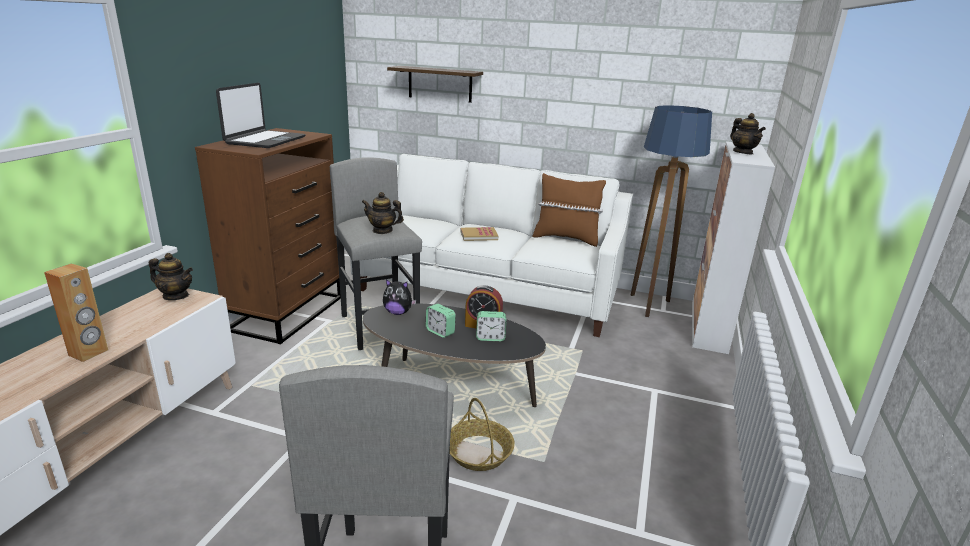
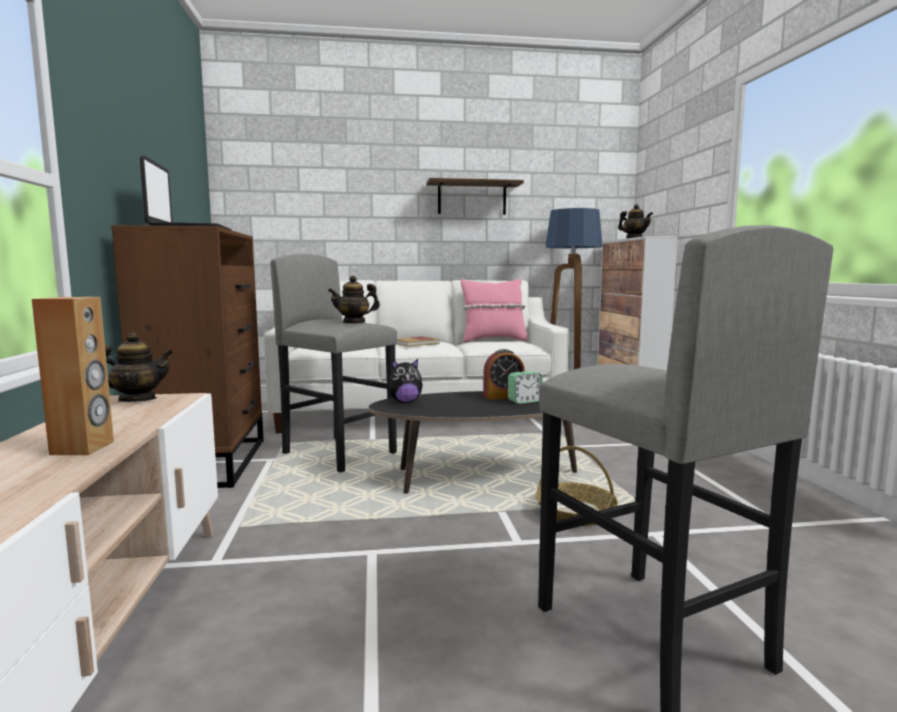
camera: 25 degrees left, 15 degrees down
shelf [387,66,483,103] -> shelf moved to [427,178,524,215]
alarm clock [426,304,456,338] -> none
brown pillow [532,173,606,247] -> pink pillow [461,279,528,342]

